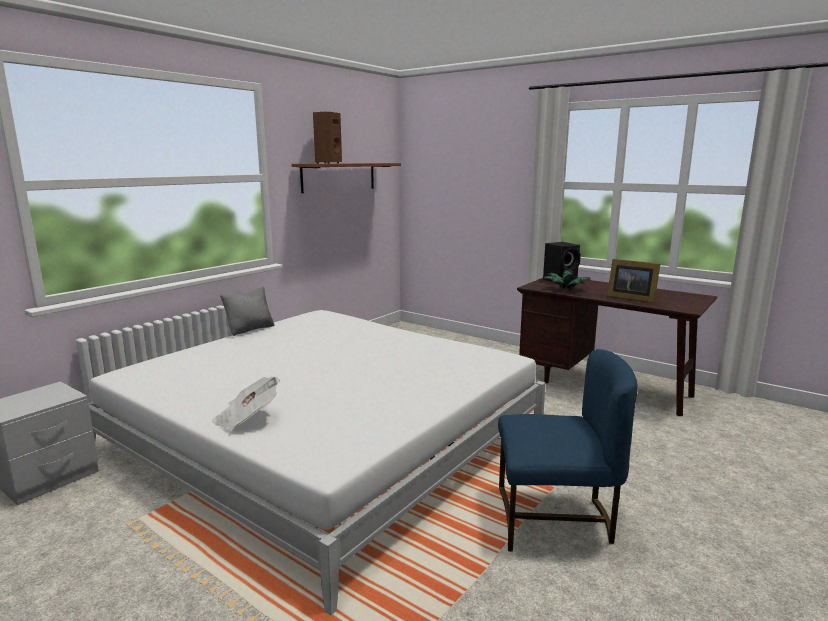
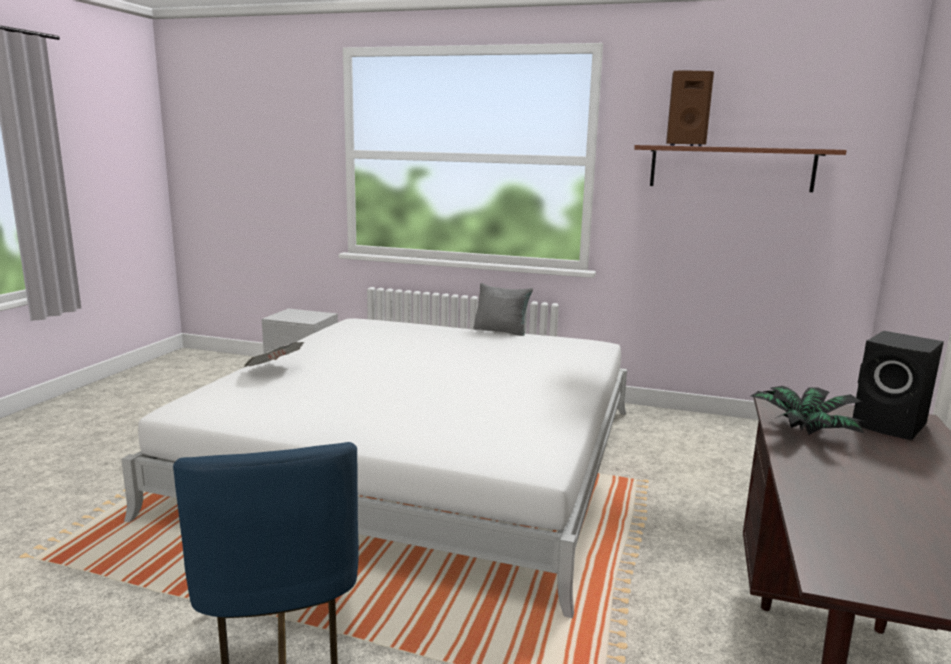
camera: 70 degrees right, 0 degrees up
picture frame [607,259,660,303] -> none

